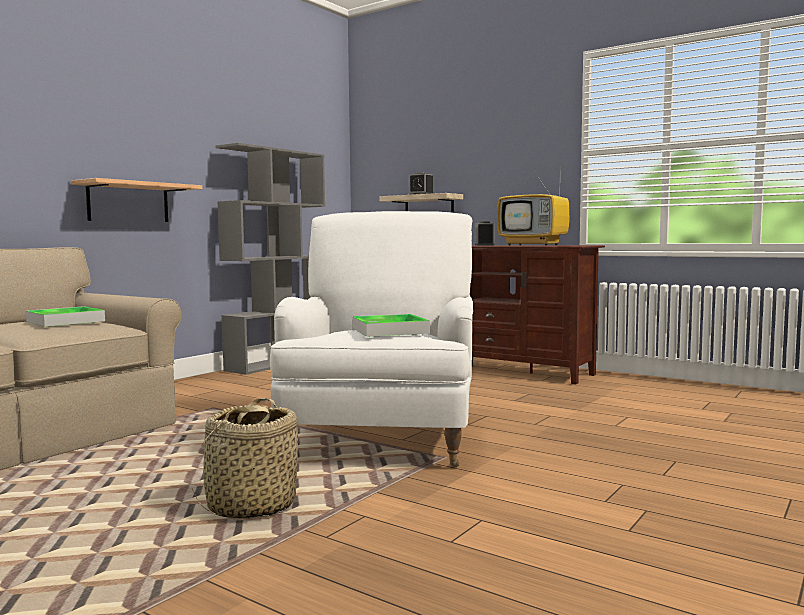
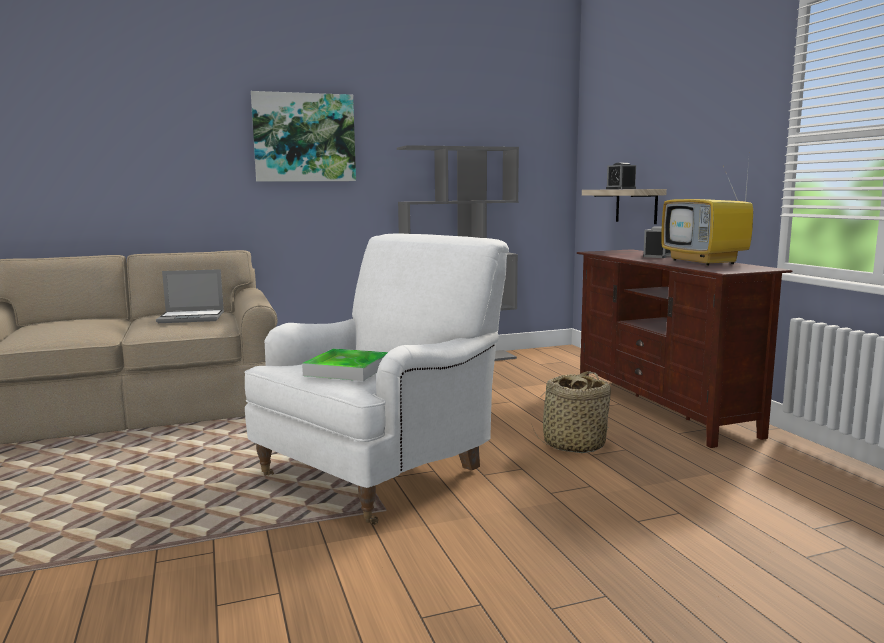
camera: 35 degrees right, 5 degrees up
tray [26,306,105,327] -> laptop [156,269,224,323]
shelf [71,178,202,222] -> none
basket [191,398,298,519] -> basket moved to [532,371,611,453]
none -> picture [251,91,356,182]

